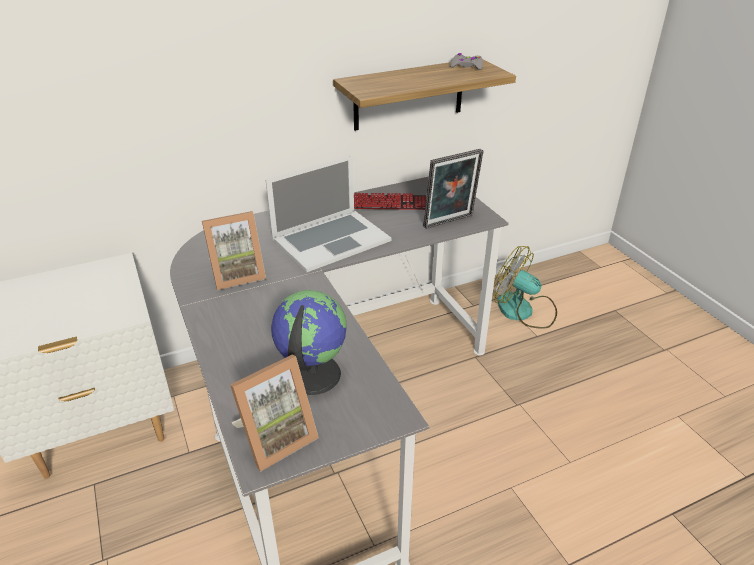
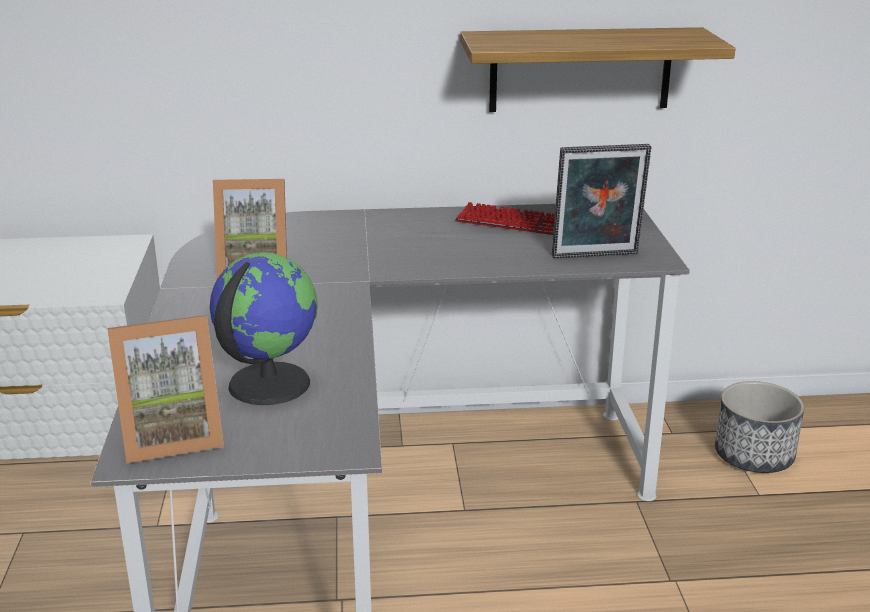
camera: 20 degrees right, 10 degrees down
laptop [266,155,391,272] -> none
grey game controller [450,53,483,70] -> none
fan [492,246,557,329] -> planter [715,381,804,473]

